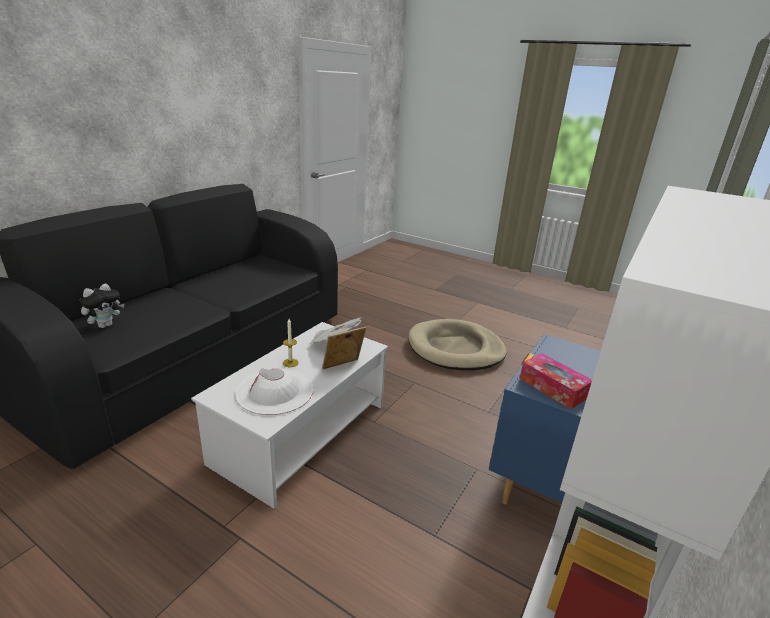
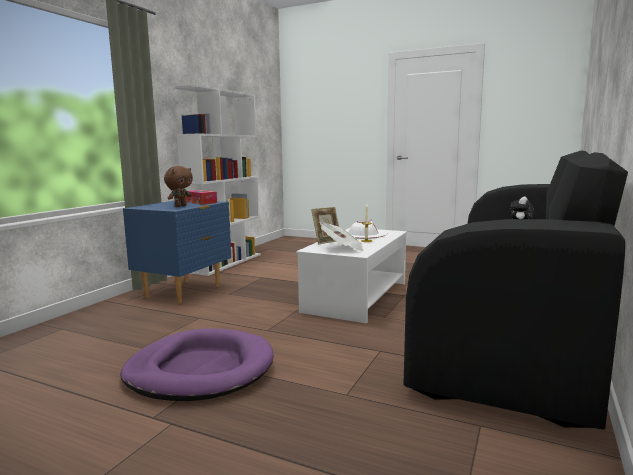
camera: 175 degrees right, 15 degrees down
beige dog bed [408,319,507,370] -> purple dog bed [120,328,273,401]
none -> brown plush toy [164,166,193,207]

